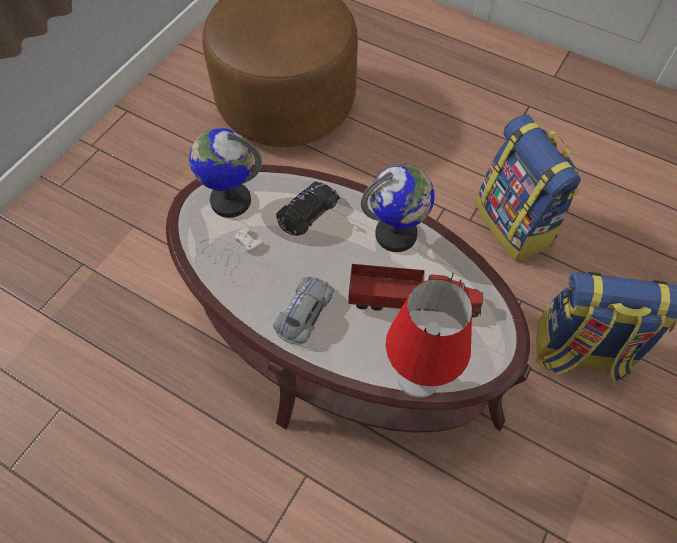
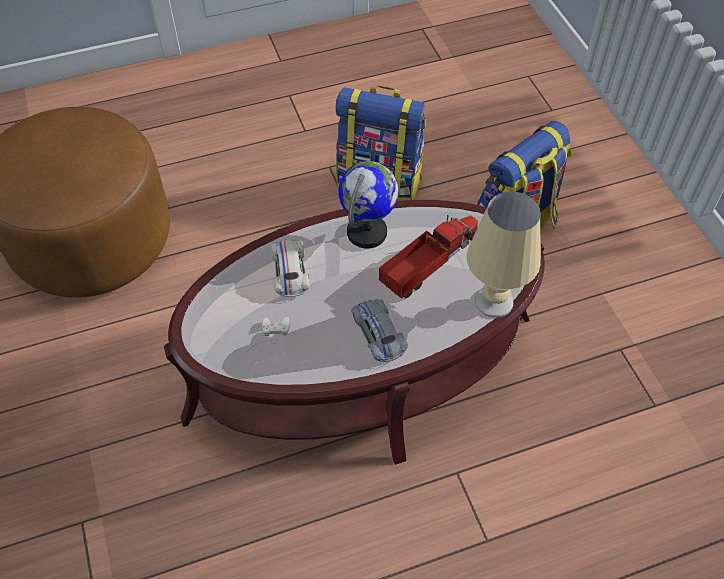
camera: 50 degrees left, 5 degrees down
globe [189,128,262,218] -> none
black toy car [276,181,340,236] -> white toy car [271,239,310,297]
red table lamp [386,279,472,398] -> beige table lamp [467,192,541,318]

